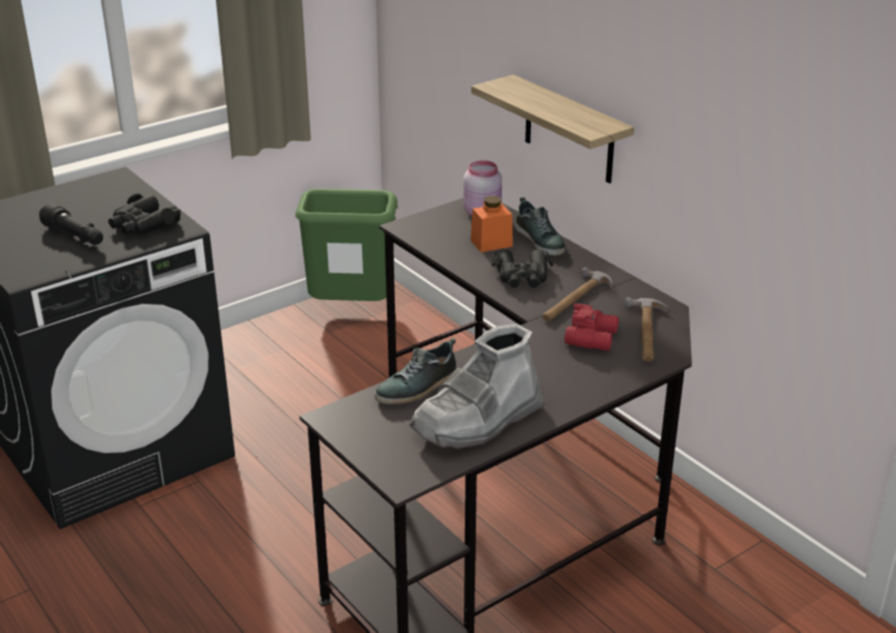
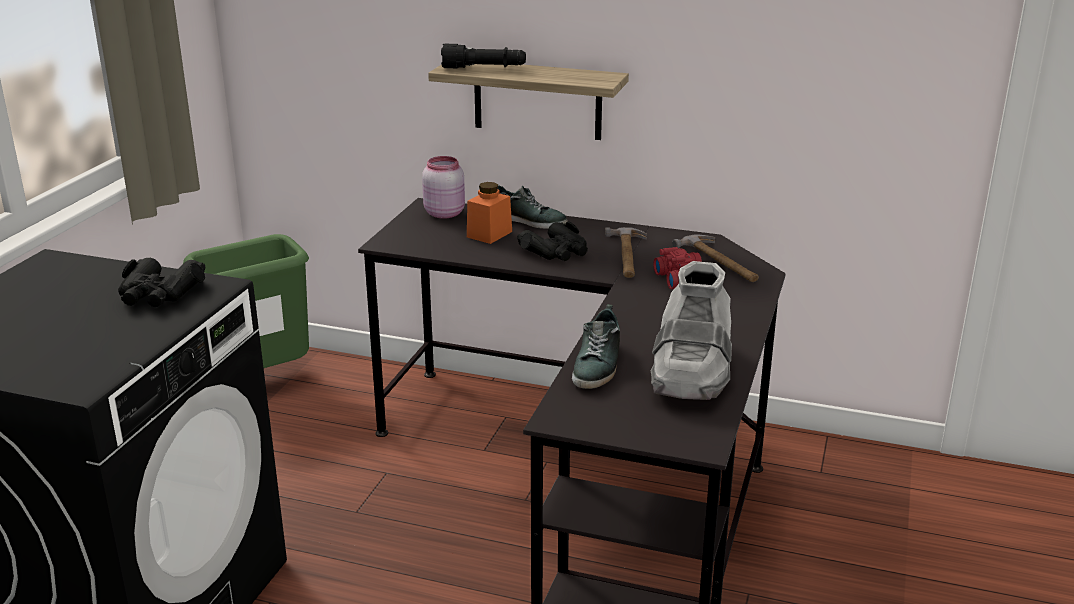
camera: 35 degrees left, 5 degrees down
black flashlight [39,203,103,245] -> black flashlight moved to [441,44,526,68]

